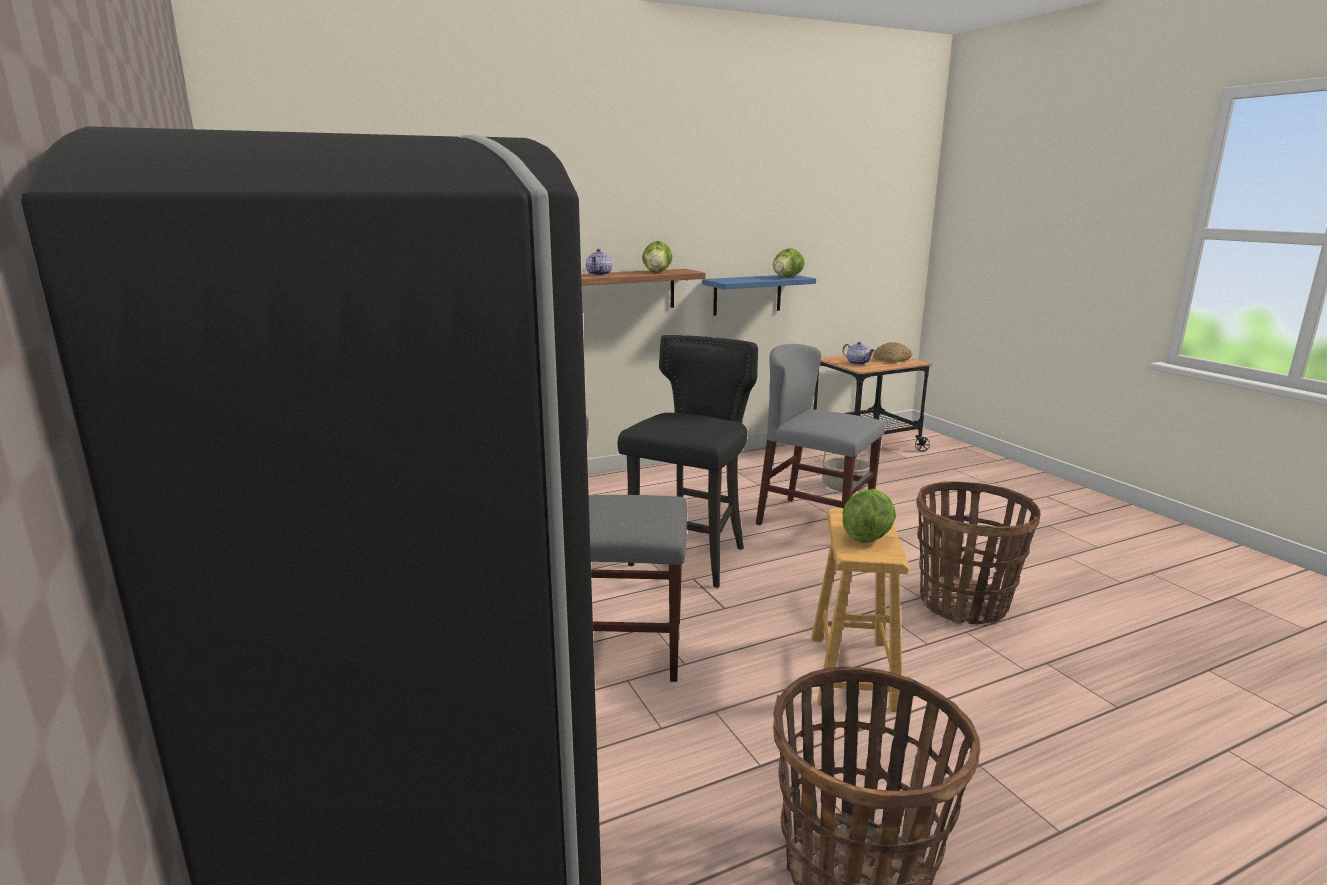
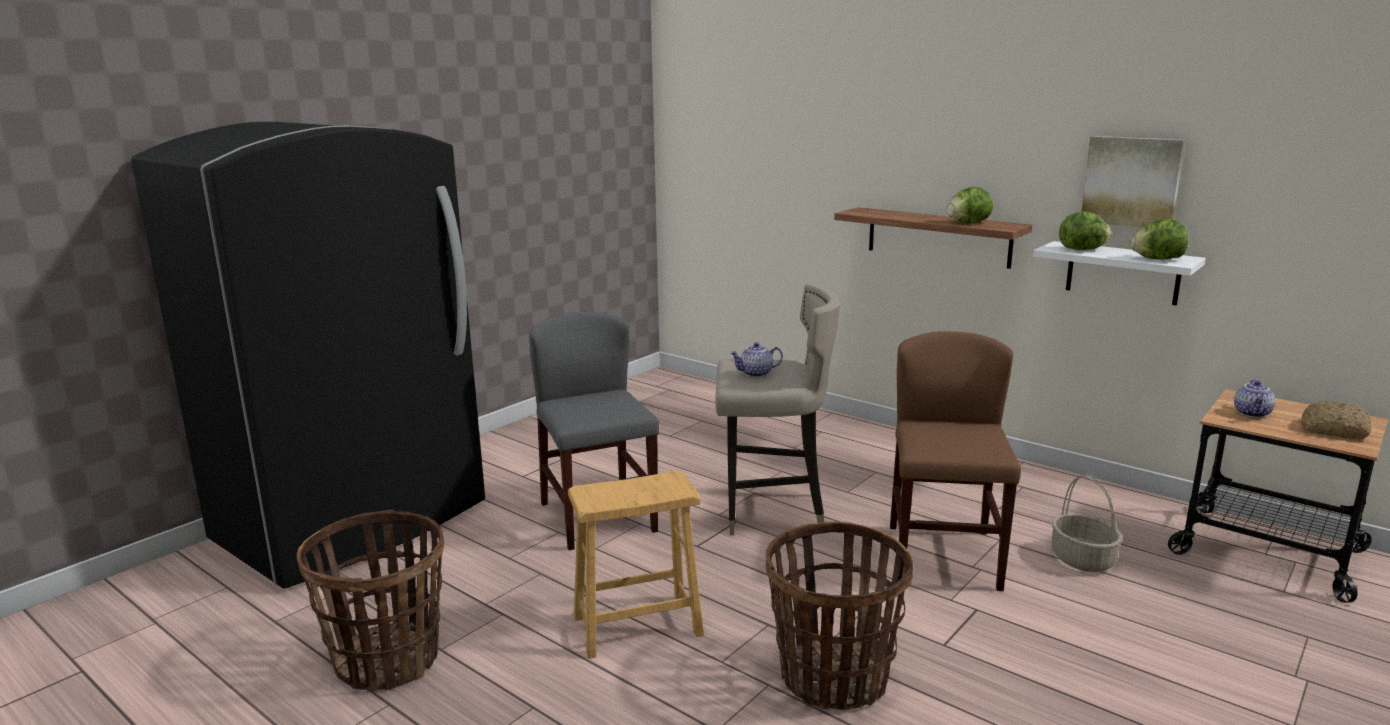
camera: 65 degrees right, 0 degrees up
teapot [586,249,612,276] -> teapot moved to [730,342,783,377]
black stool [618,335,758,588] -> beige stool [715,284,841,535]
blue shelf [702,275,816,316] -> white shelf [1033,241,1206,305]
grey chair [756,344,885,525] -> brown chair [890,331,1021,591]
lettuce [842,489,896,543] -> lettuce moved to [1059,211,1111,250]
none -> picture [1082,136,1185,228]

